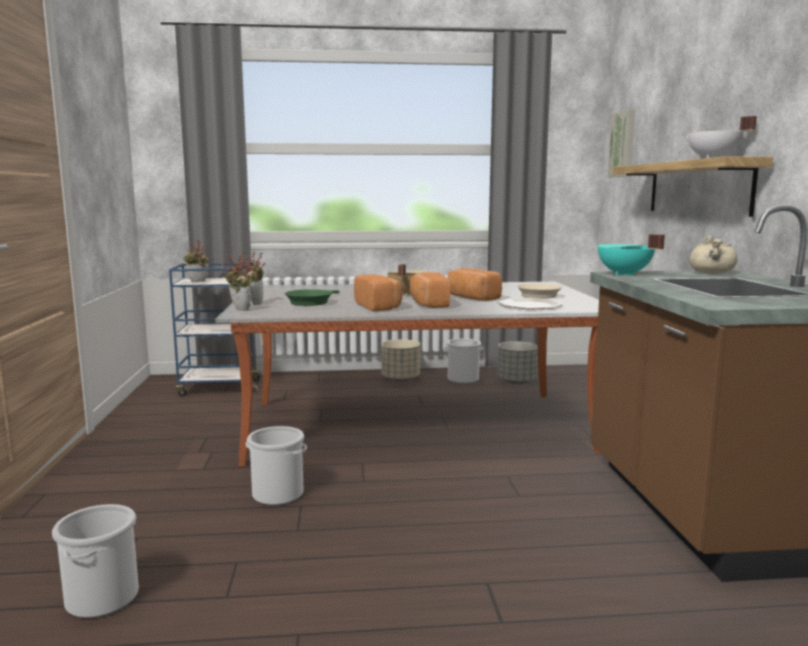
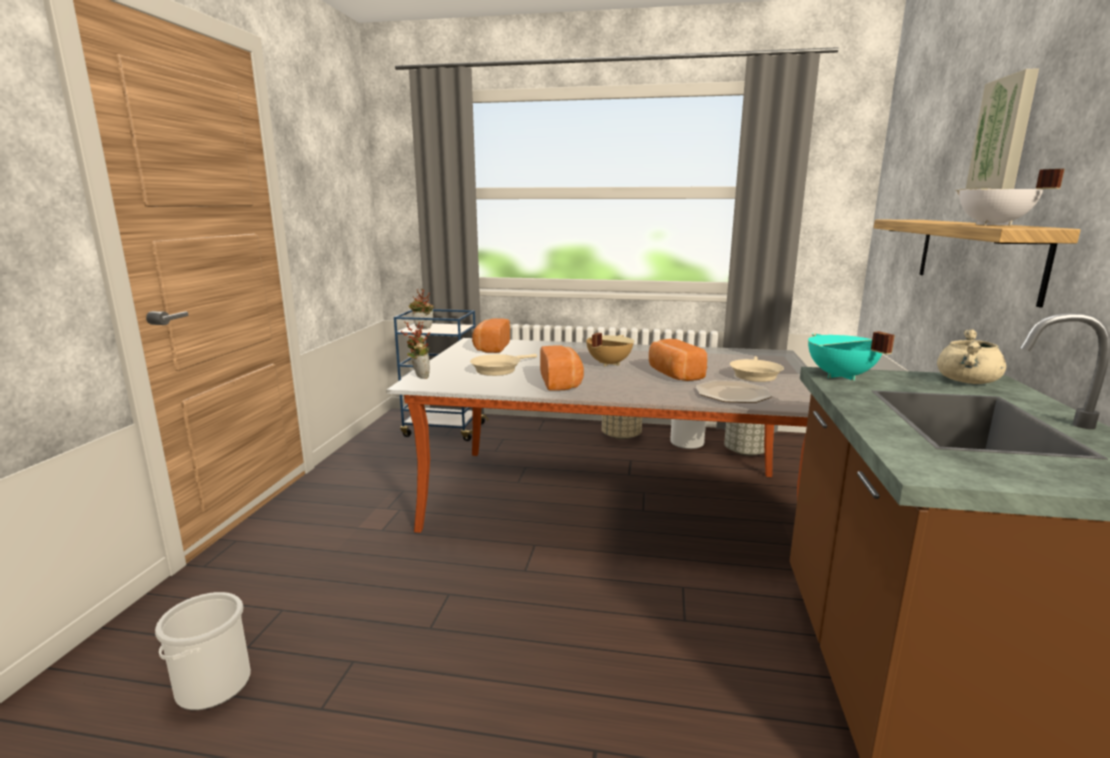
camera: 15 degrees right, 5 degrees up
potted plant [241,250,266,305] -> none
bucket [246,426,307,505] -> none
green frying pan [285,289,340,306] -> beige frying pan [470,354,537,376]
bread [410,272,450,308] -> bread moved to [472,318,510,353]
picture [607,109,635,177] -> picture moved to [966,68,1039,189]

